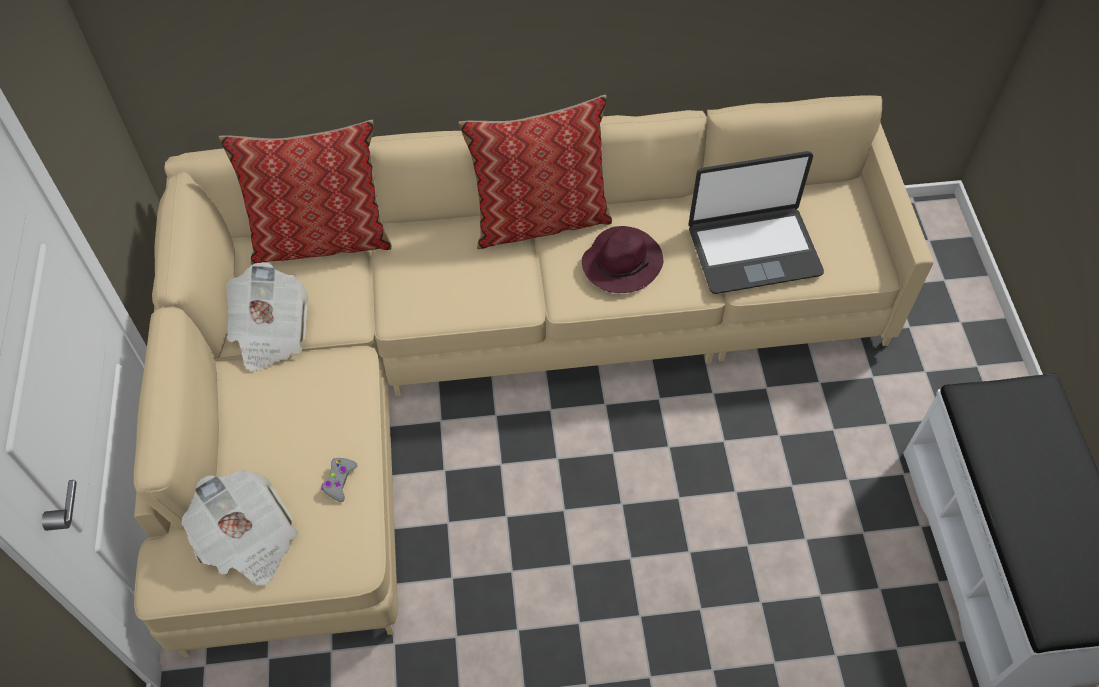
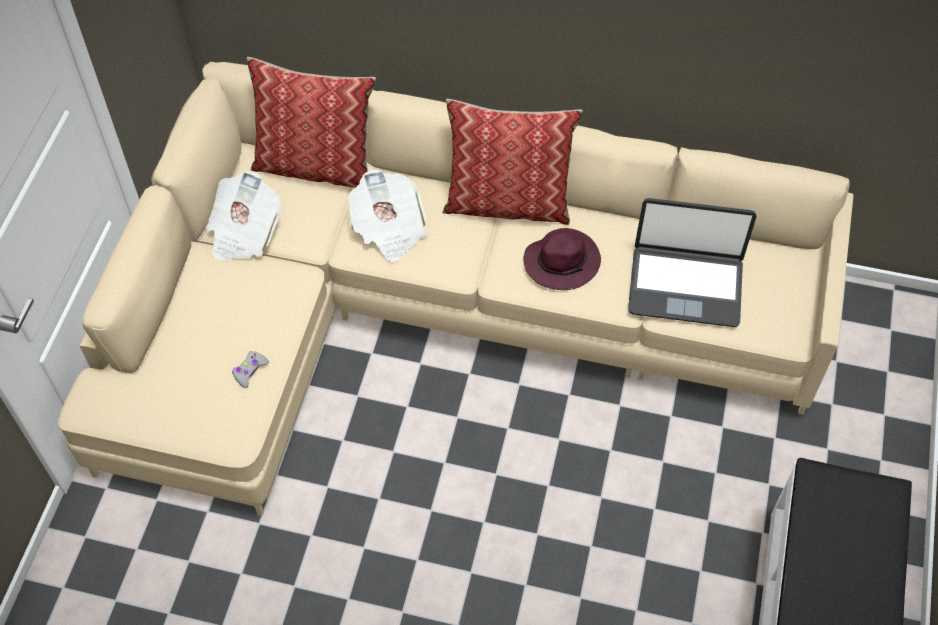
camera: 20 degrees right, 0 degrees up
newspaper [182,470,299,586] -> newspaper moved to [348,169,428,262]

